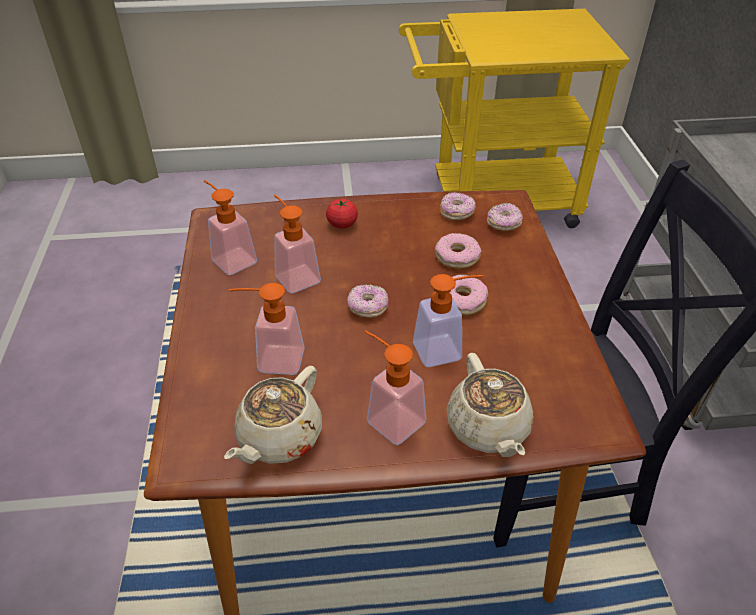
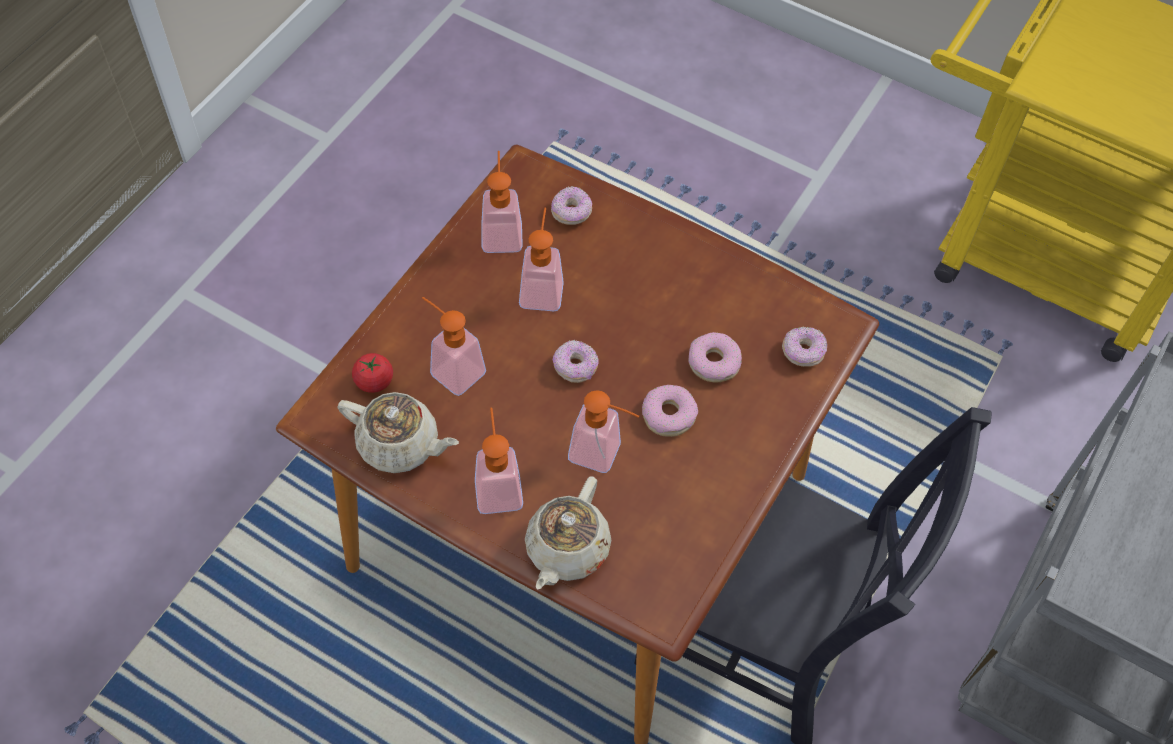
camera: 35 degrees right, 15 degrees up
beige teapot [224,366,322,464] -> beige teapot turned 135 degrees counterclockwise [337,392,459,473]
tomato [326,199,358,229] -> tomato moved to [352,353,393,393]
donut [440,192,476,220] -> donut moved to [551,186,592,225]

